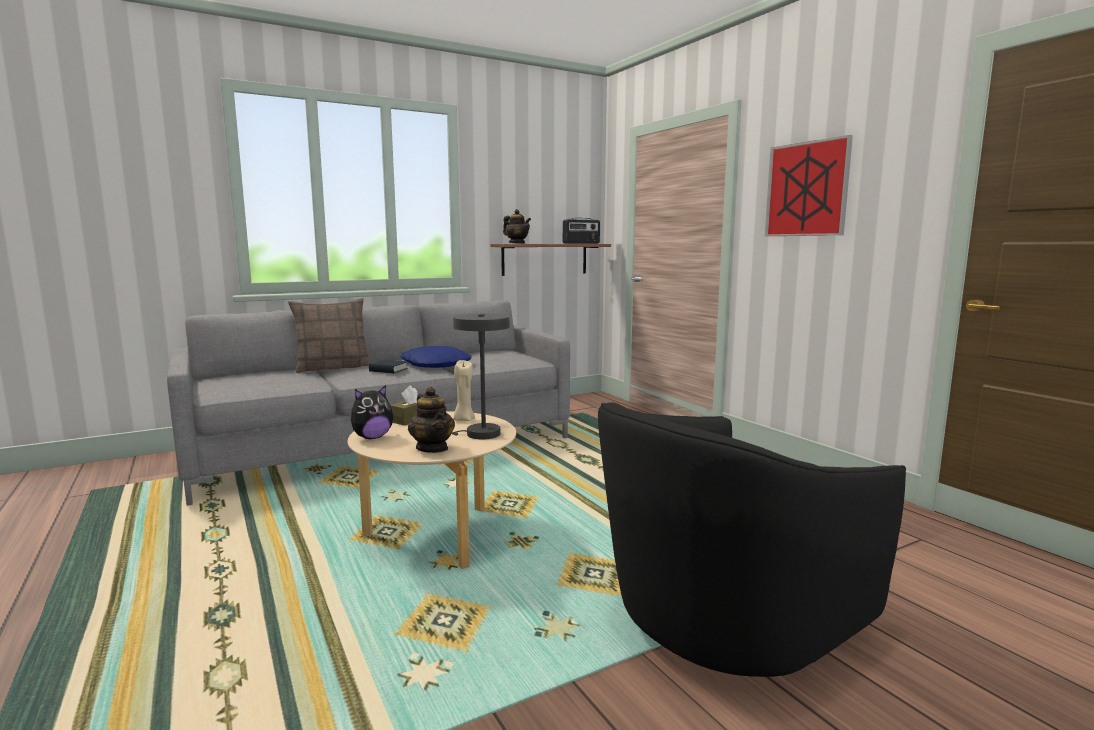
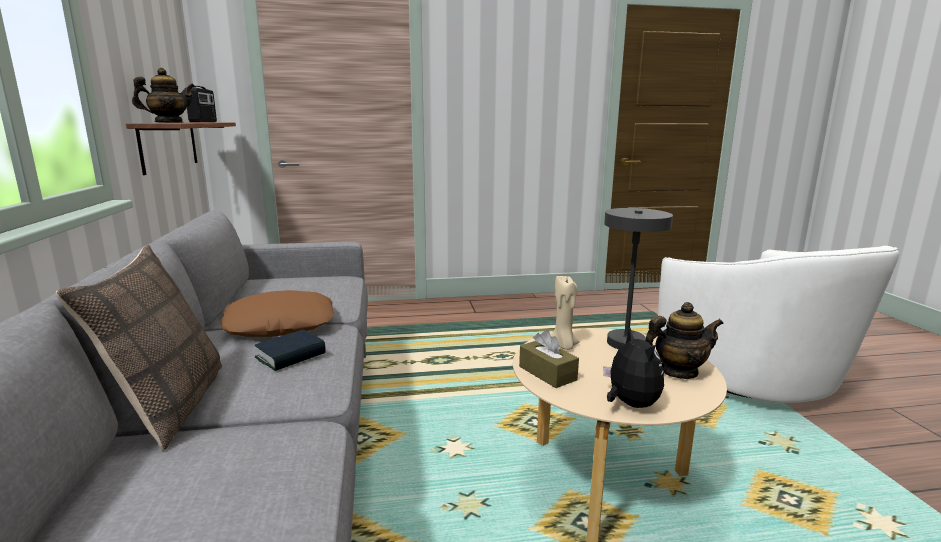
camera: 70 degrees left, 5 degrees up
blue pillow [400,346,472,368] -> brown pillow [220,290,334,337]
black armchair [598,402,906,677] -> white armchair [657,246,899,403]
picture [765,135,853,236] -> none

